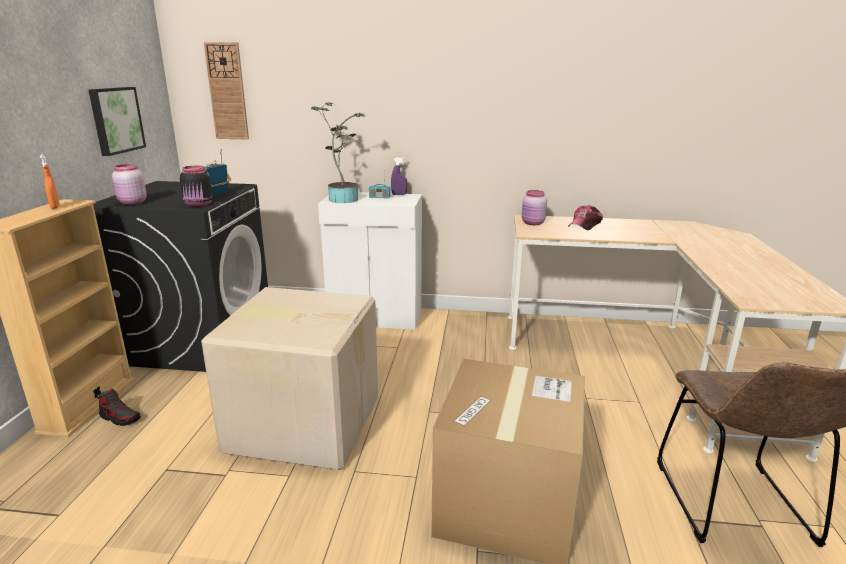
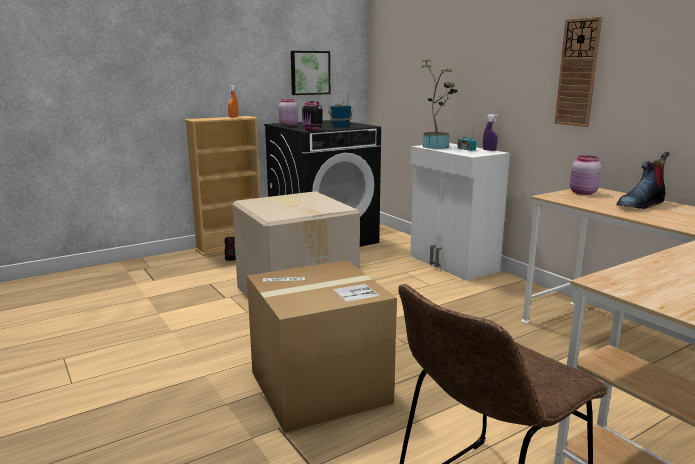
camera: 50 degrees right, 5 degrees down
wall clock [204,42,249,140] -> wall clock moved to [554,17,602,127]
cap [568,205,603,230] -> boot [616,152,669,209]

